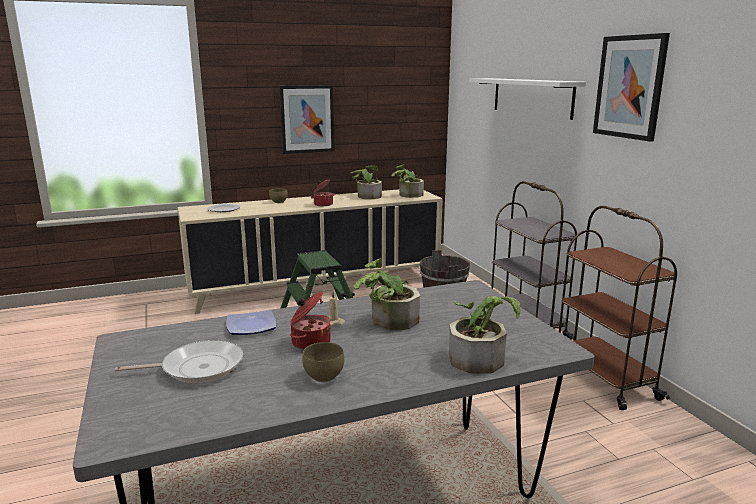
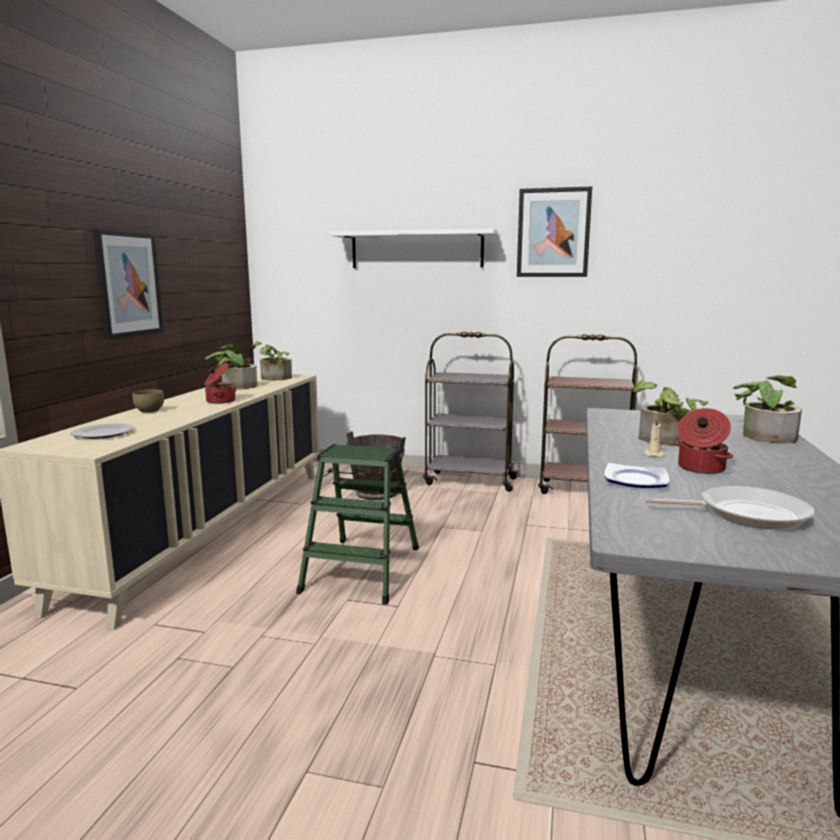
camera: 55 degrees left, 5 degrees down
frying pan [115,340,243,383] -> frying pan turned 75 degrees clockwise [645,485,815,529]
brown bowl [302,342,344,382] -> none

